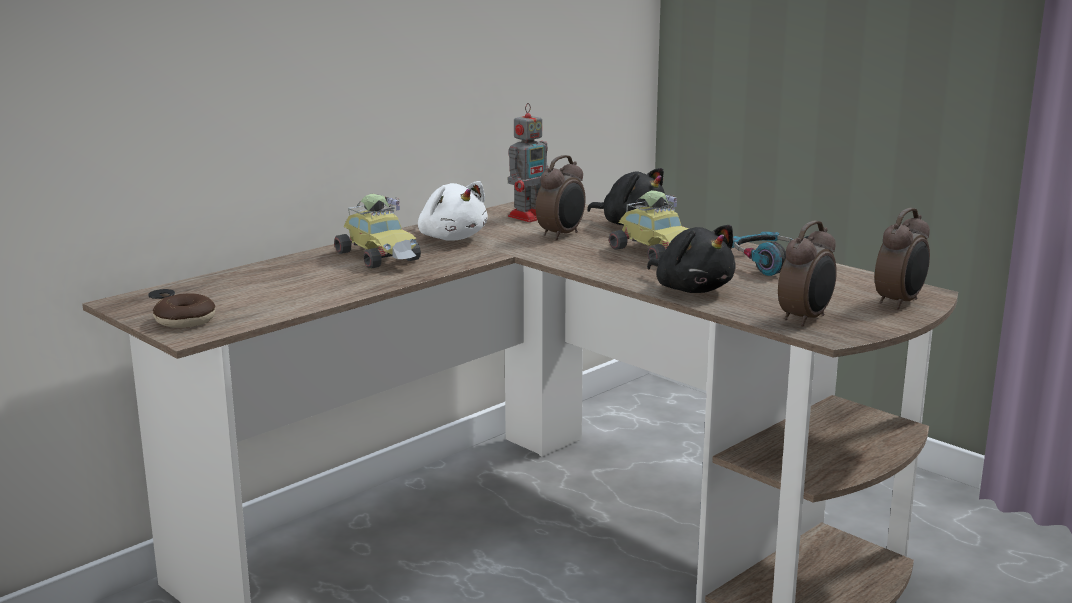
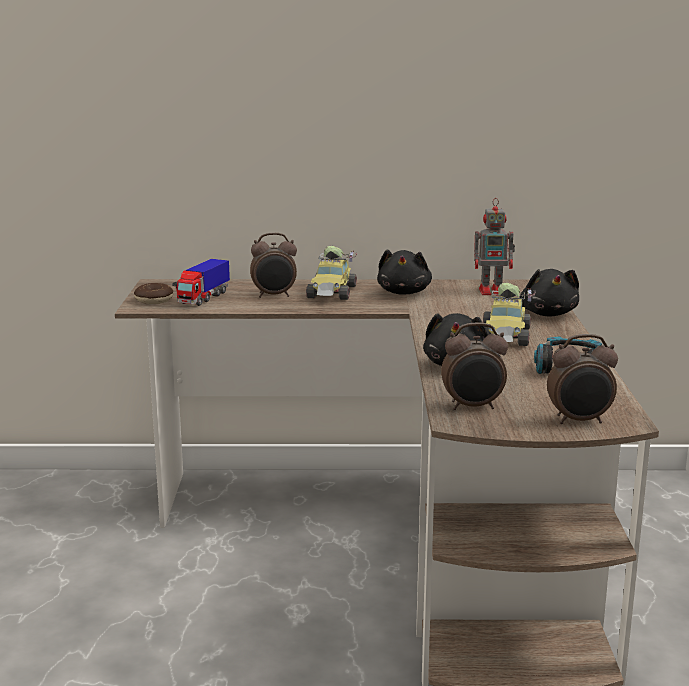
camera: 45 degrees right, 0 degrees up
white plush toy [418,181,488,241] -> black plush toy [377,249,432,295]
alarm clock [536,155,585,240] -> alarm clock moved to [250,233,297,298]
none -> toy truck [176,259,230,306]

